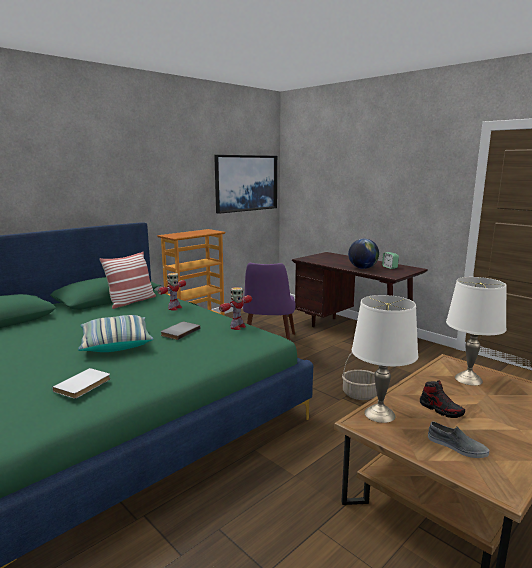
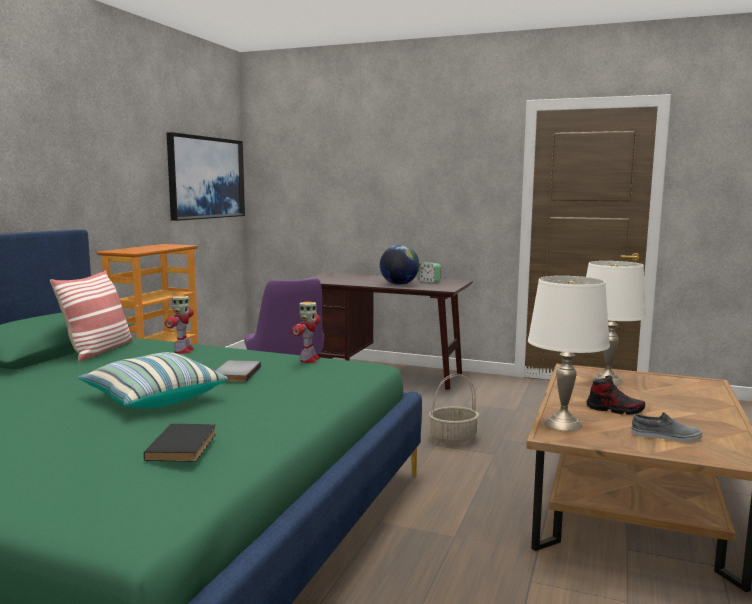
camera: 25 degrees left, 5 degrees down
white book [52,368,110,399] -> black book [144,424,216,462]

